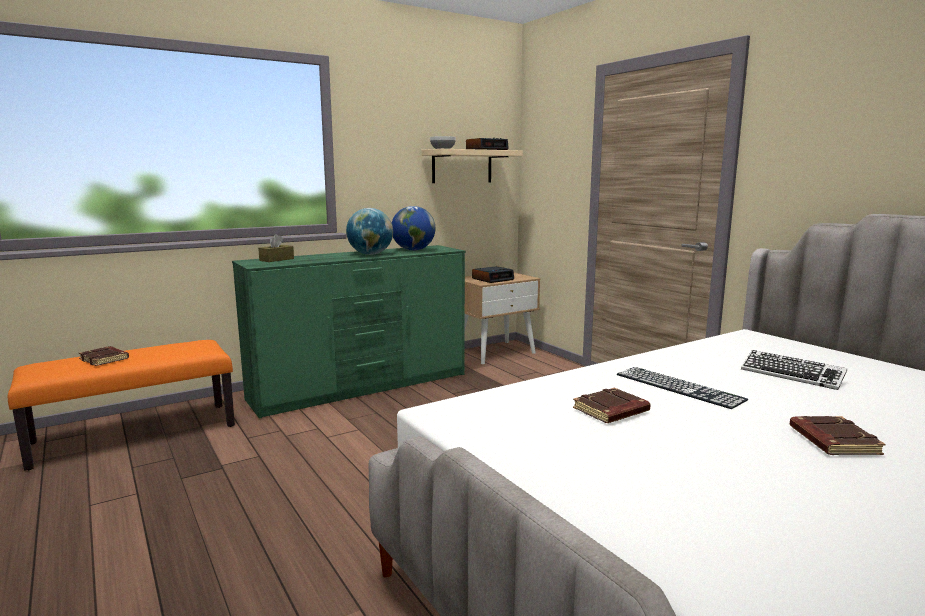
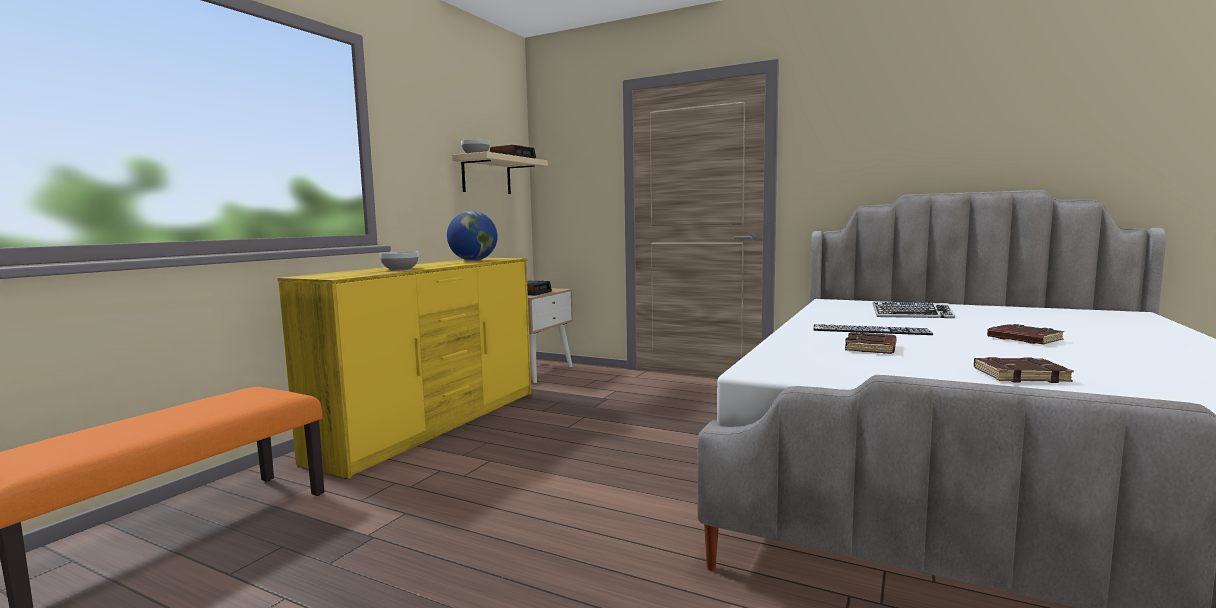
camera: 30 degrees left, 5 degrees down
brown book [79,346,129,366] -> brown book moved to [974,357,1074,383]
green dresser [232,245,465,419] -> yellow dresser [277,258,532,479]
brown tissue box [258,234,294,262] -> none
globe [346,208,393,255] -> none
none -> bowl [380,251,419,271]

